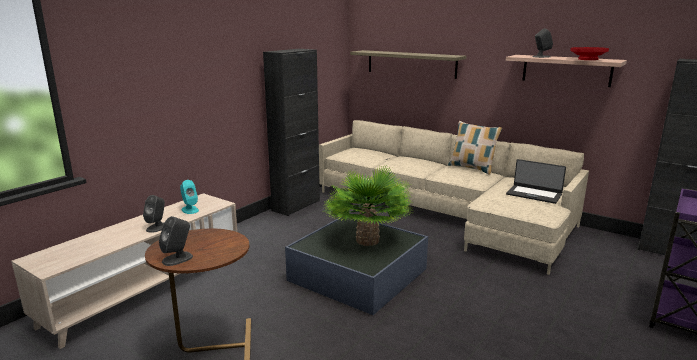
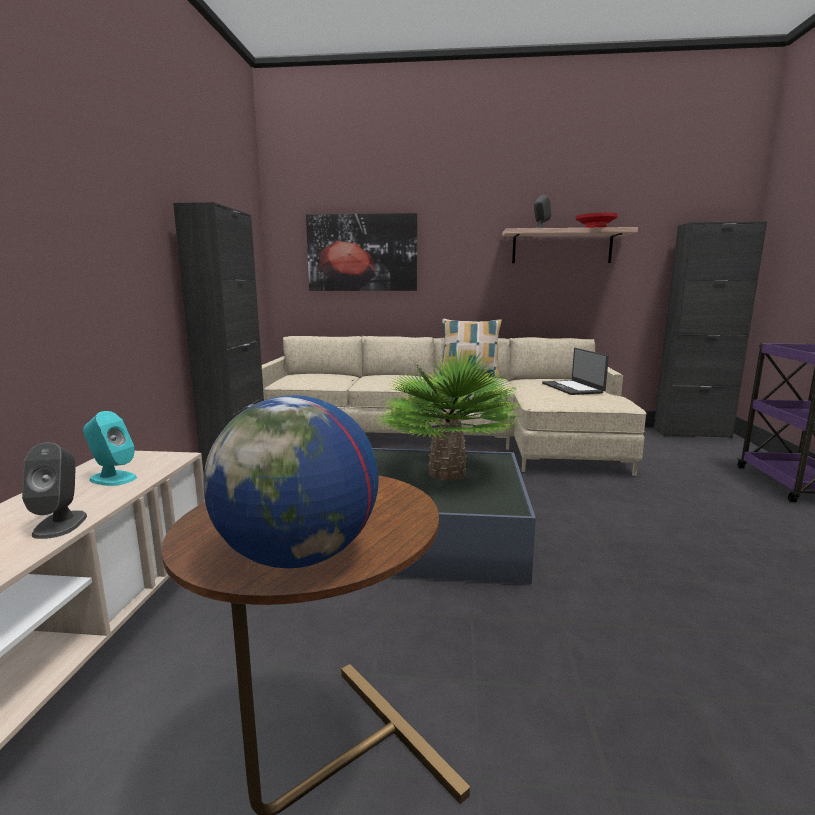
camera: 30 degrees left, 5 degrees down
grey speaker [159,216,193,266] -> globe [203,395,379,568]
shelf [350,50,466,79] -> picture [306,213,417,291]
laptop [506,159,566,204] -> laptop turned 75 degrees clockwise [542,348,609,395]

